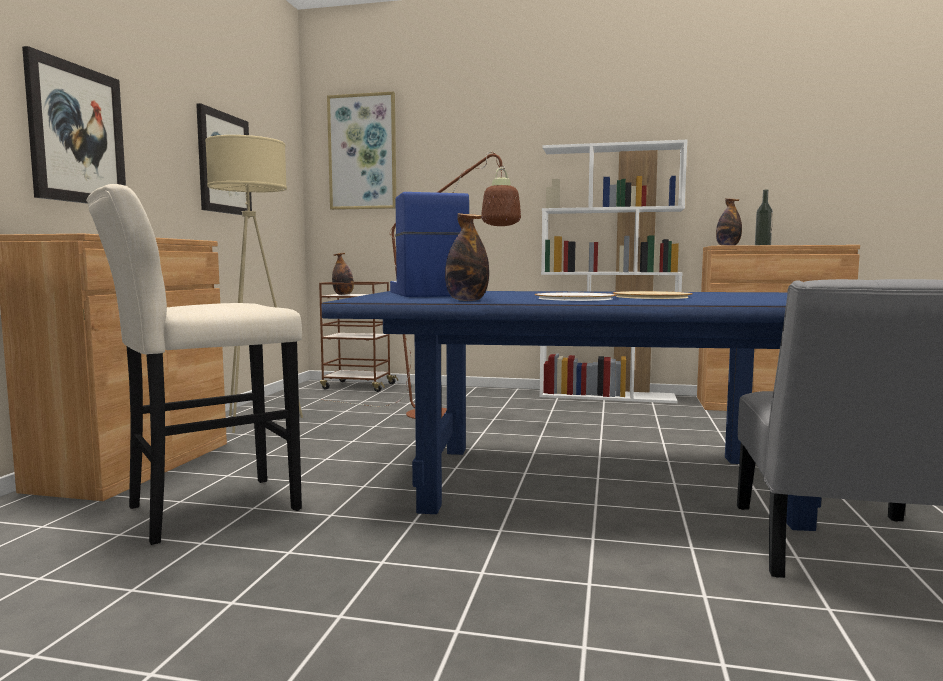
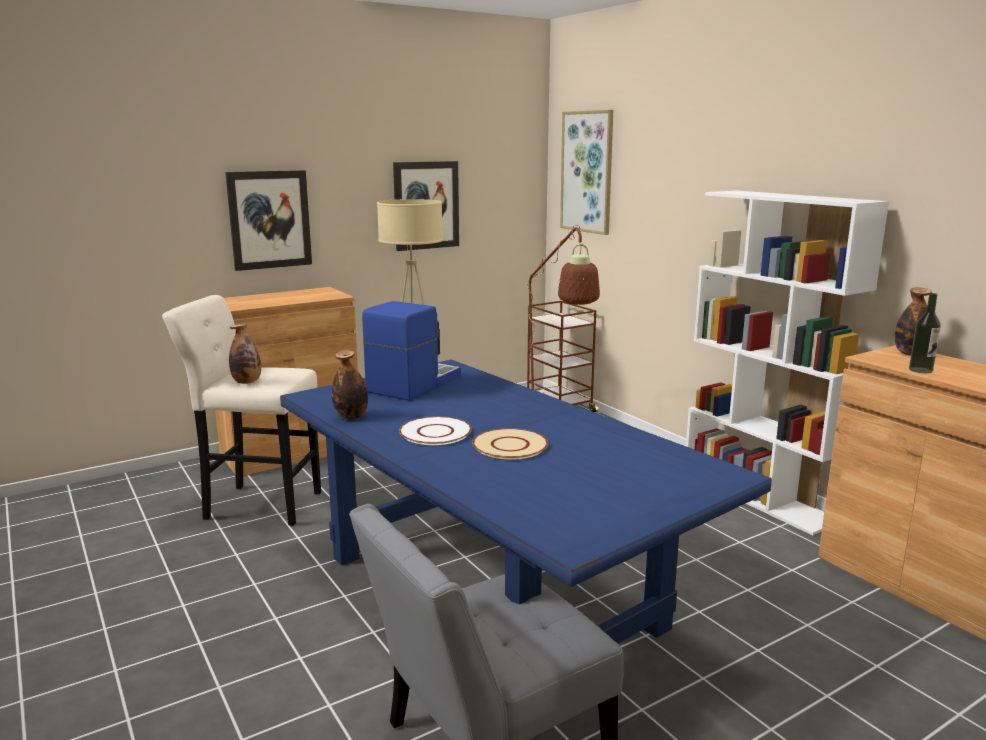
camera: 45 degrees right, 10 degrees up
bottle [332,253,354,295] -> bottle moved to [229,323,261,384]

